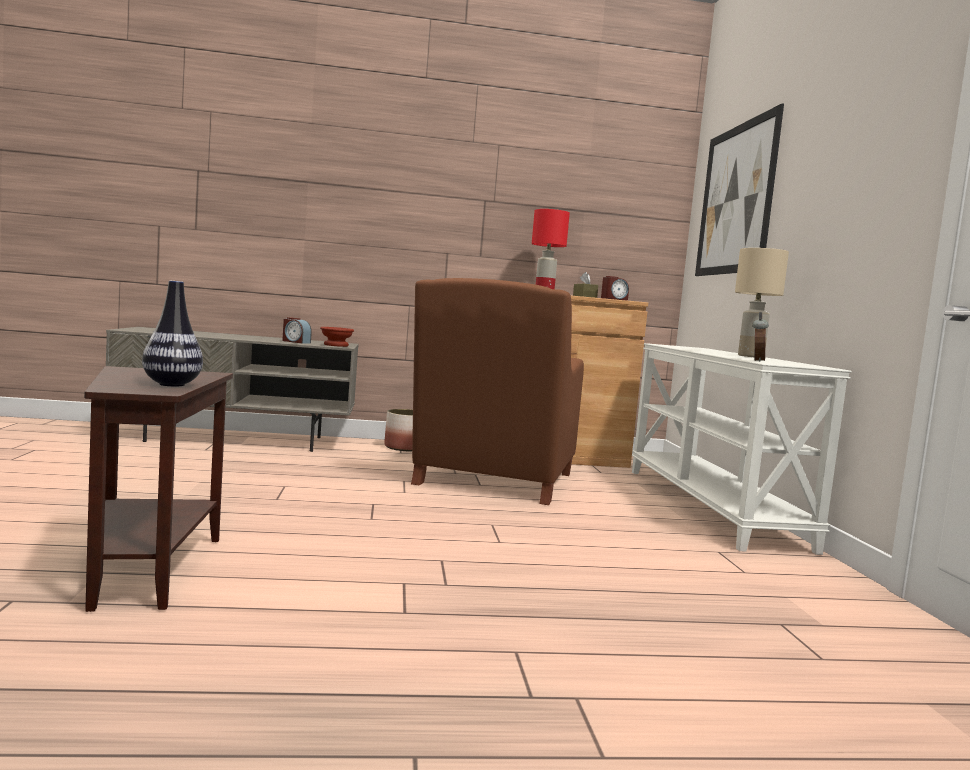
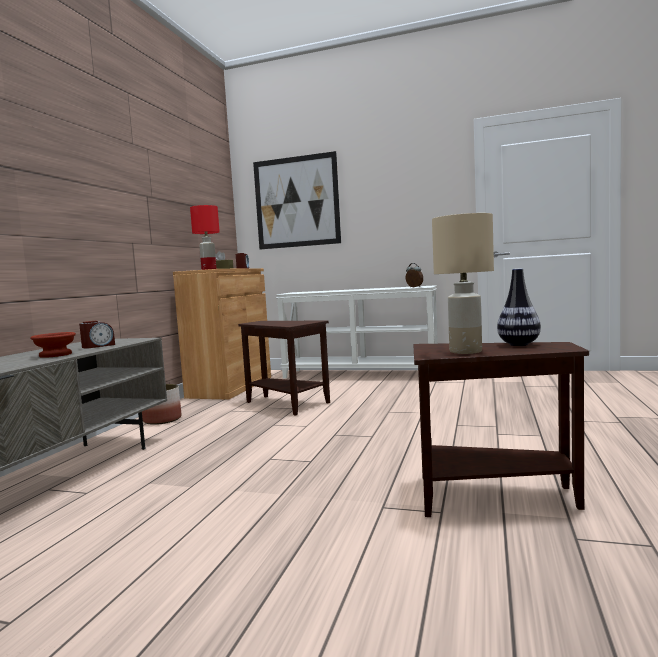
camera: 65 degrees left, 0 degrees up
brown bowl [320,327,354,347] -> brown bowl moved to [30,332,76,358]
brown armchair [411,278,584,505] -> brown side table [238,321,330,416]
beige table lamp [735,248,789,357] -> beige table lamp moved to [432,213,494,354]

